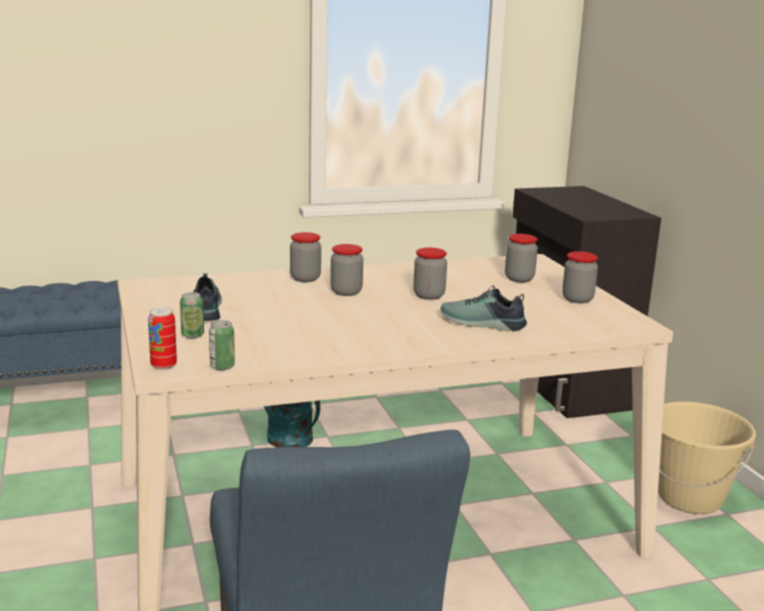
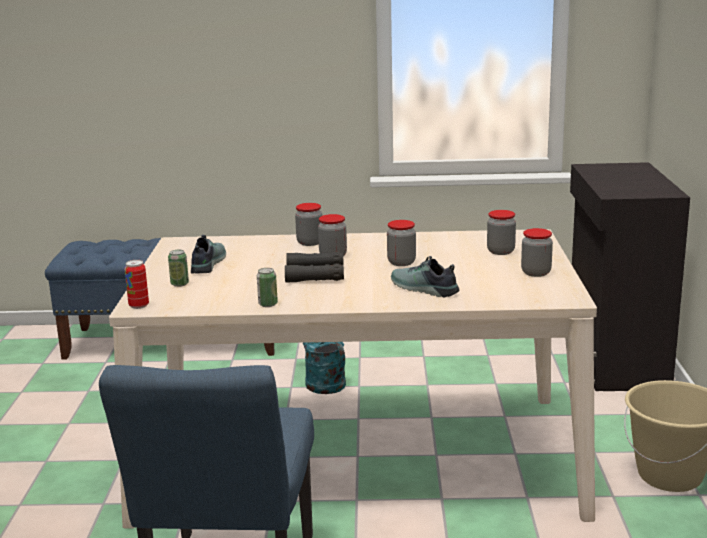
camera: 20 degrees right, 0 degrees up
can [209,320,235,370] -> can moved to [257,268,278,307]
none -> black binoculars [285,252,344,282]

